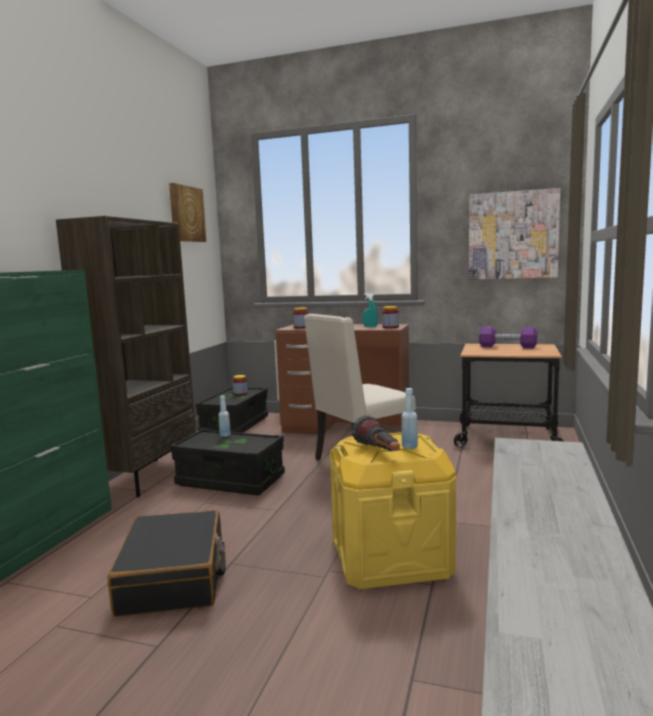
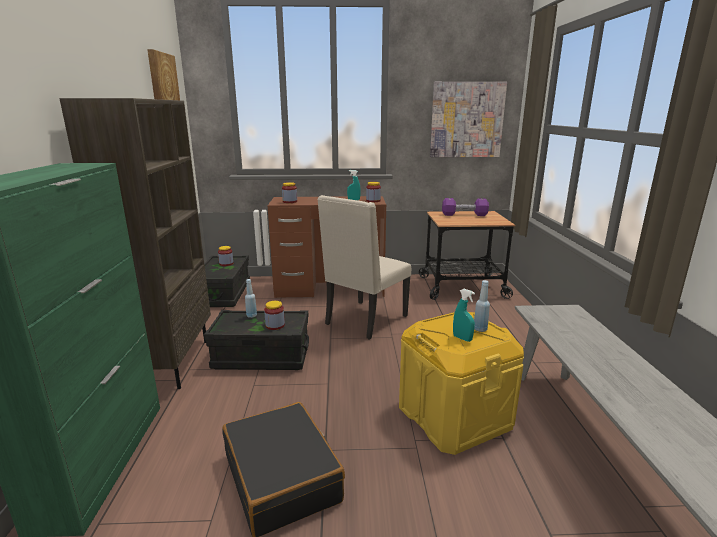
camera: 20 degrees left, 10 degrees up
flashlight [352,415,400,451] -> turquoise spray bottle [453,289,475,342]
none -> jar [264,301,285,330]

